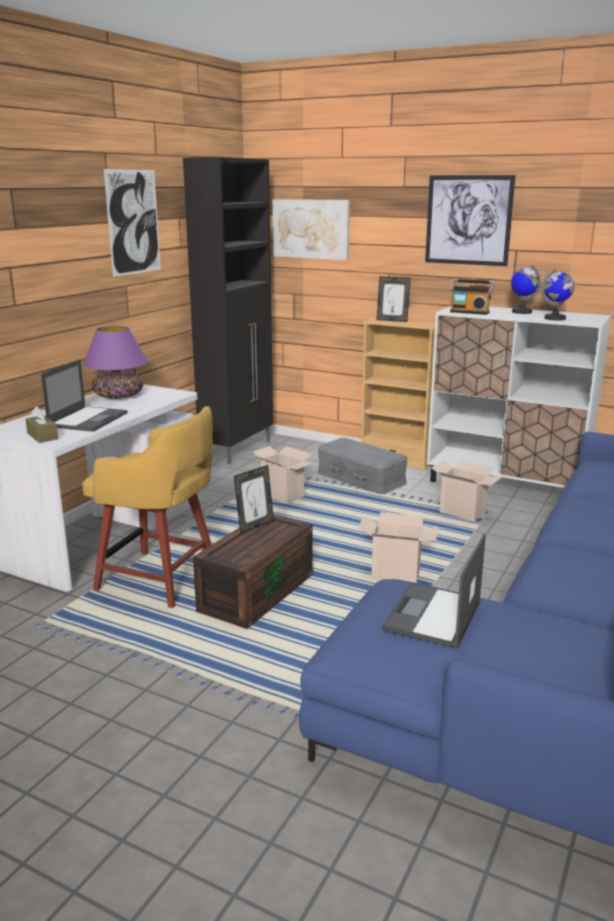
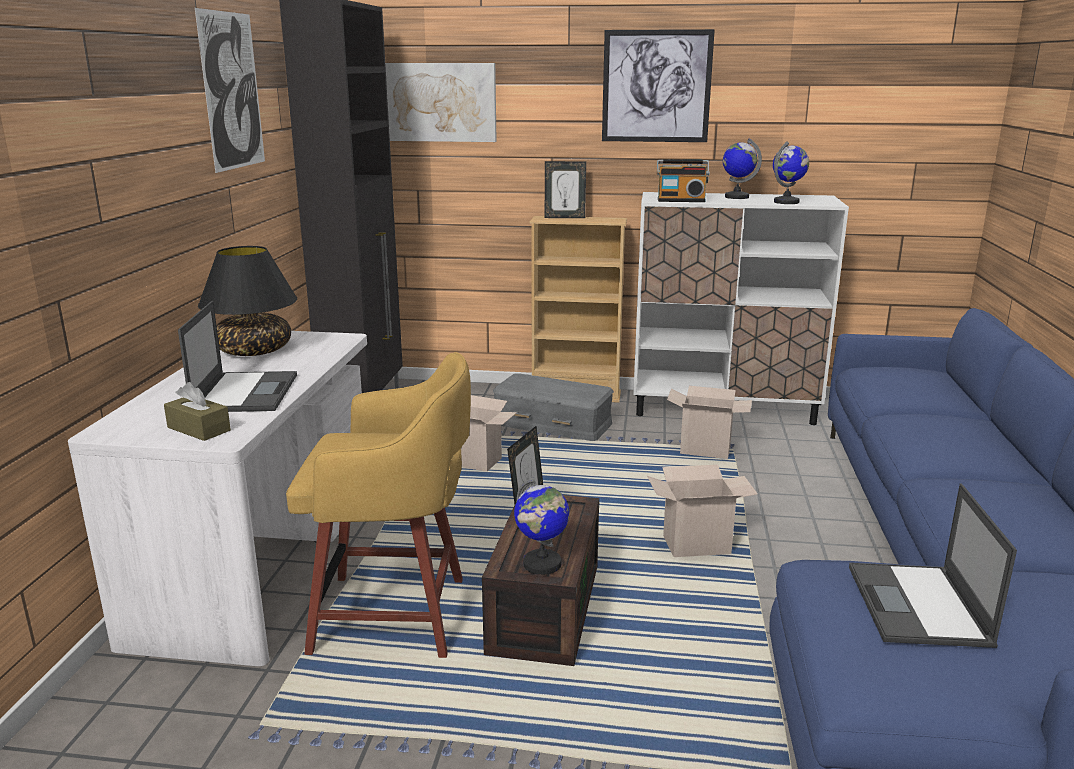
camera: 20 degrees left, 0 degrees up
purple table lamp [83,326,148,399] -> black table lamp [198,246,297,356]
none -> globe [514,477,569,575]

